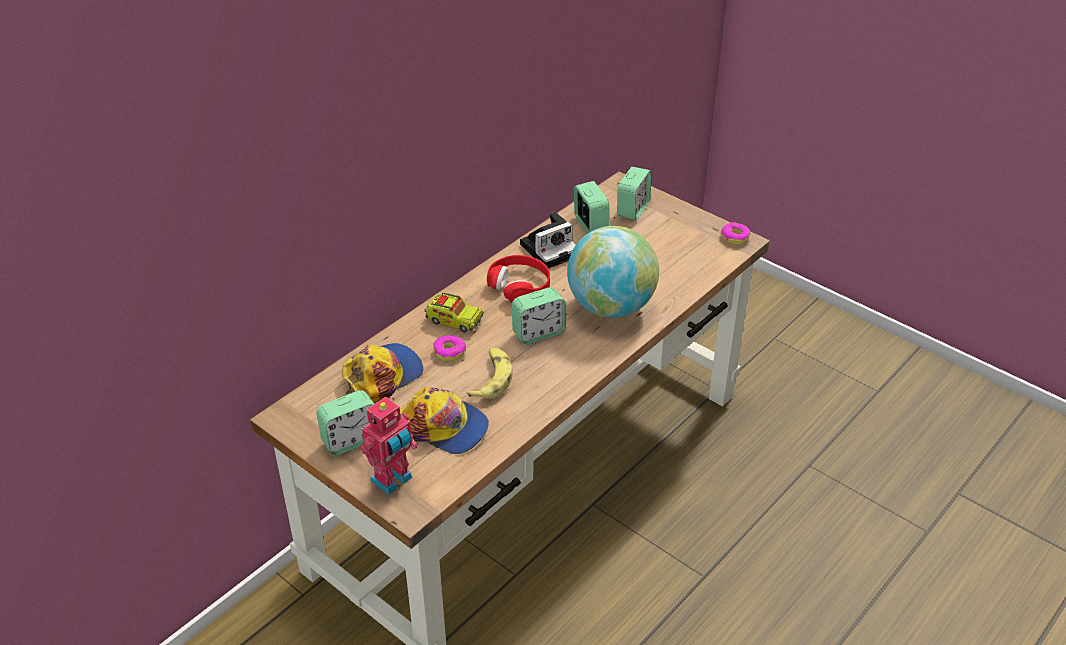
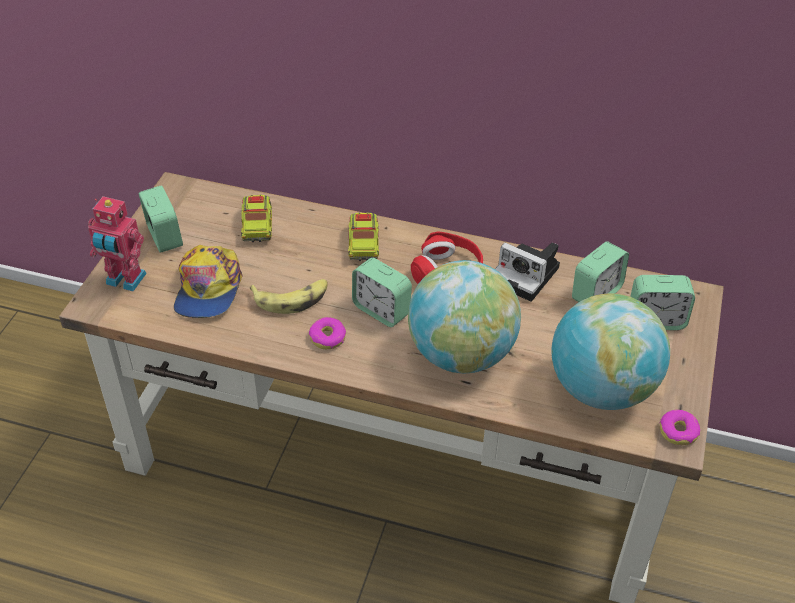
camera: 65 degrees right, 5 degrees up
alarm clock [316,390,374,455] -> alarm clock turned 150 degrees counterclockwise [139,185,183,253]
cap [342,343,424,403] -> toy truck [241,194,272,242]
donut [433,335,466,361] -> donut moved to [309,317,346,349]
none -> globe [552,293,670,410]

